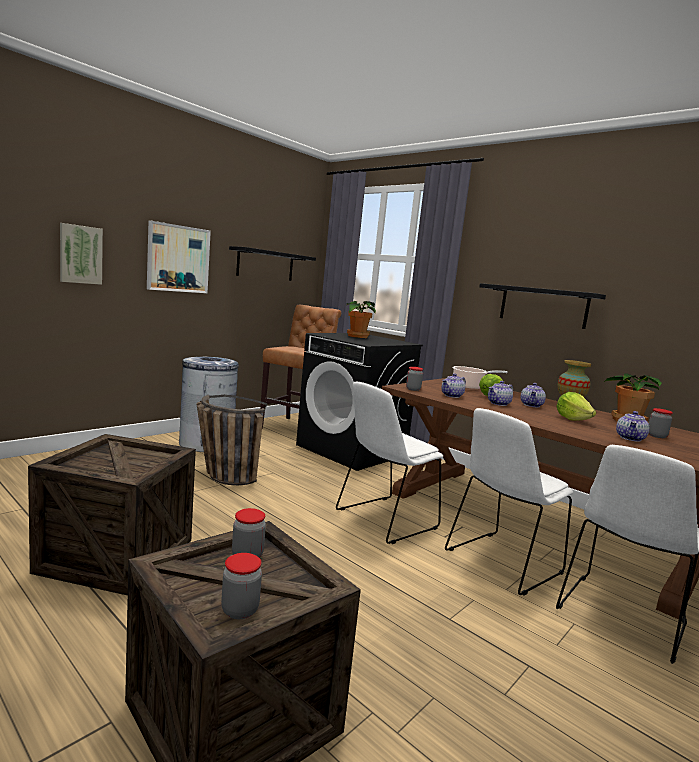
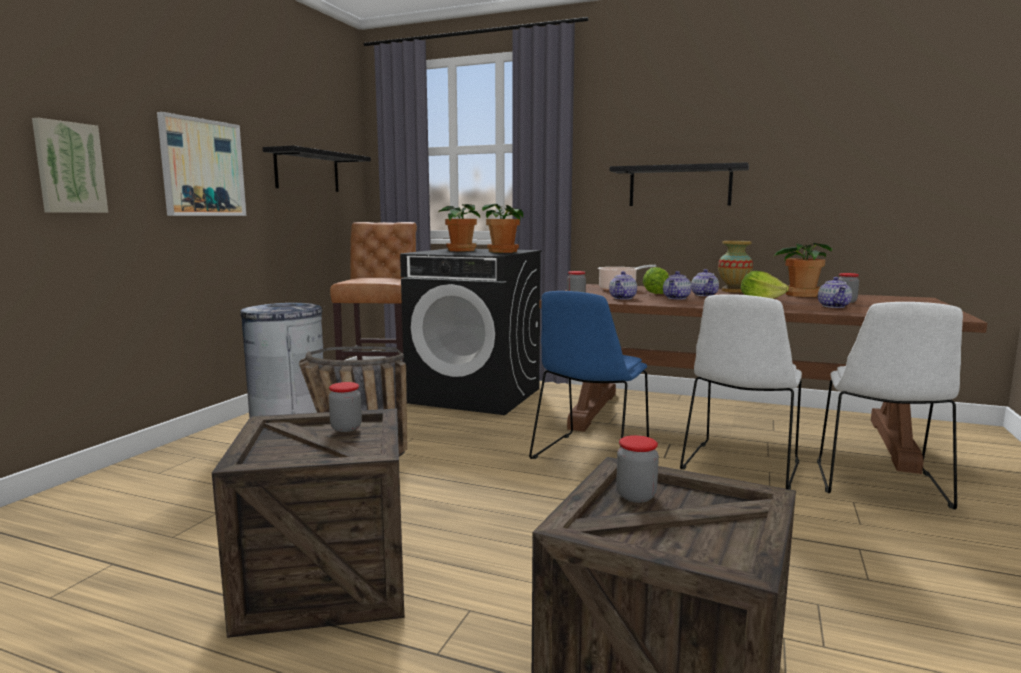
camera: 20 degrees left, 0 degrees up
jar [221,553,262,619] -> jar moved to [329,382,362,432]
white chair [336,382,443,544] -> blue chair [529,291,649,459]
none -> potted plant [482,204,523,253]

